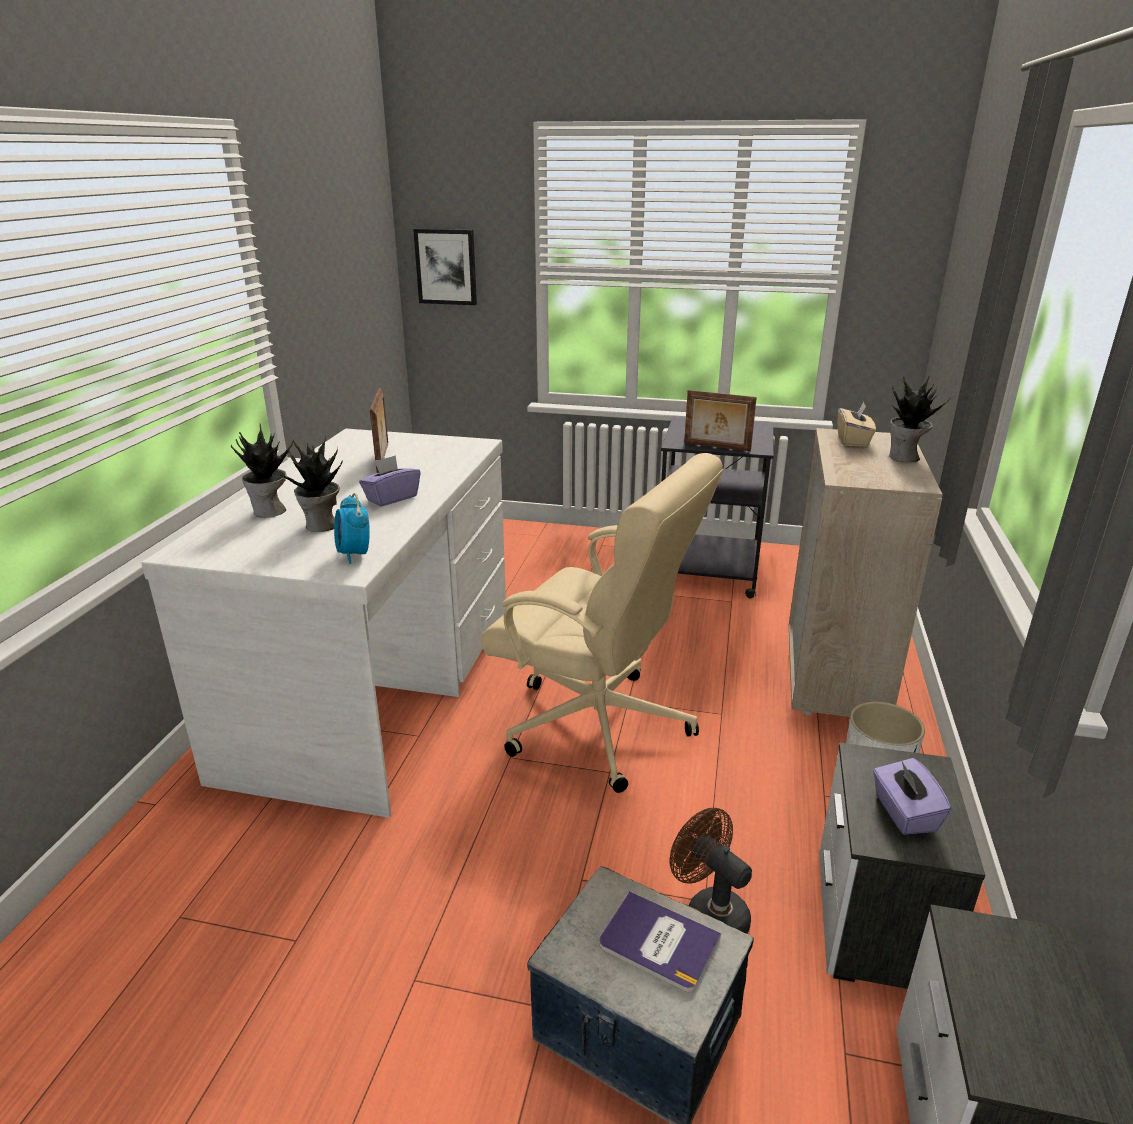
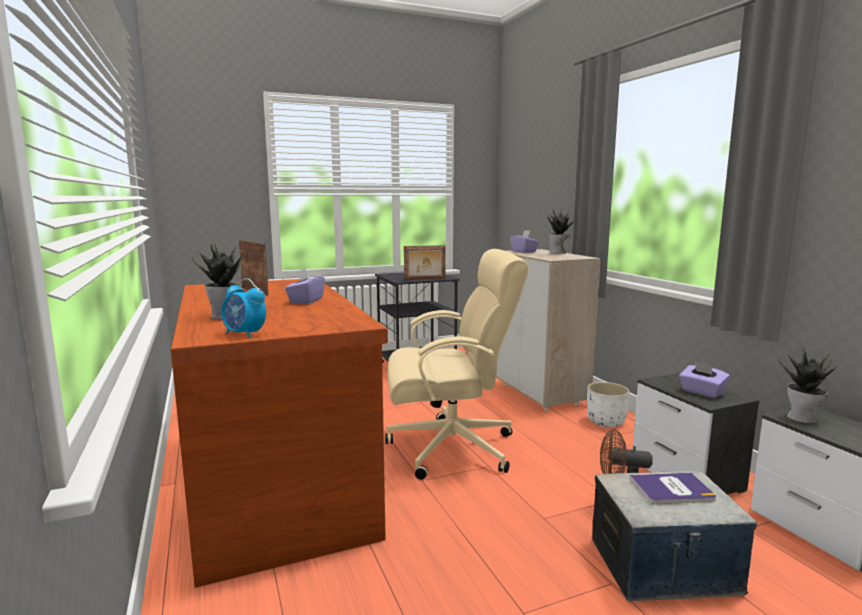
camera: 35 degrees left, 15 degrees down
white desk [141,429,506,818] -> brown desk [171,278,388,588]
potted plant [276,437,343,532] -> potted plant moved to [779,347,836,423]
alarm clock [334,493,370,564] -> alarm clock moved to [221,278,266,338]
picture [413,229,477,305] -> none
beige tissue box [838,402,876,447] -> purple tissue box [510,230,539,253]

